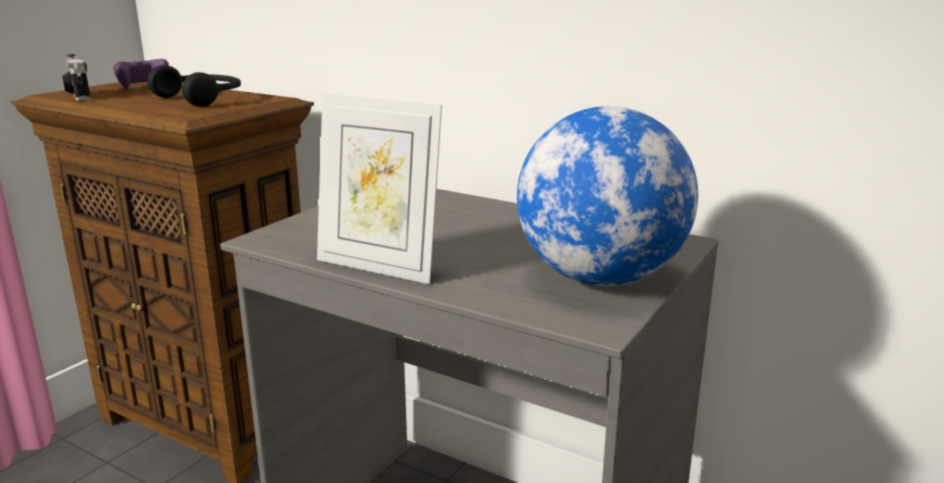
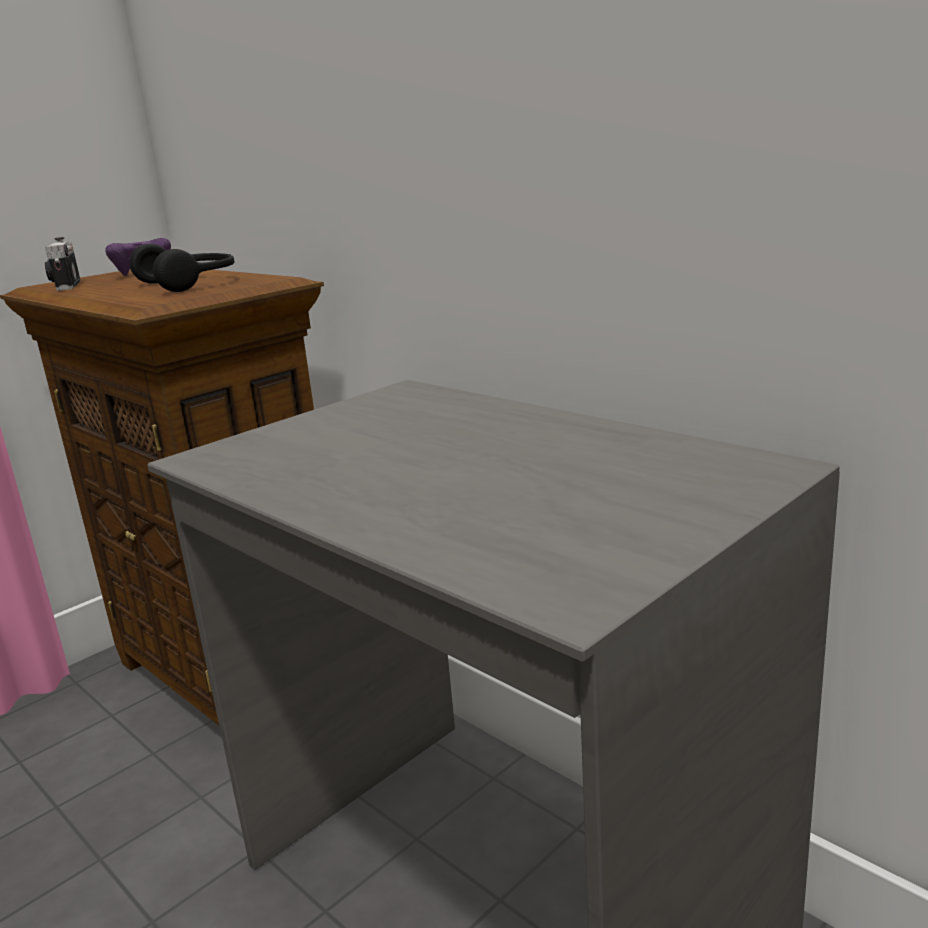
camera: 15 degrees right, 0 degrees up
picture frame [317,93,442,284] -> none
globe [517,106,698,286] -> none

